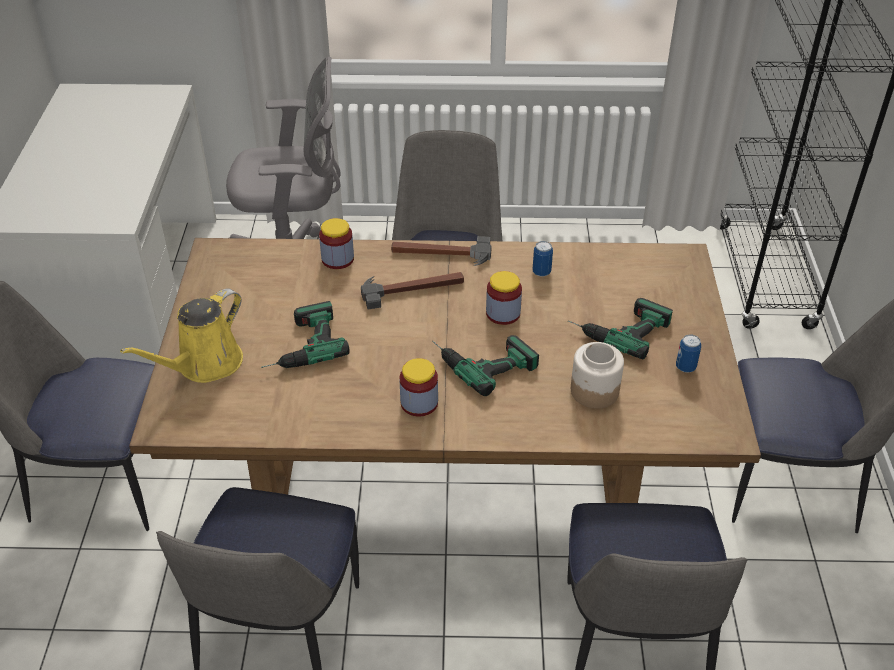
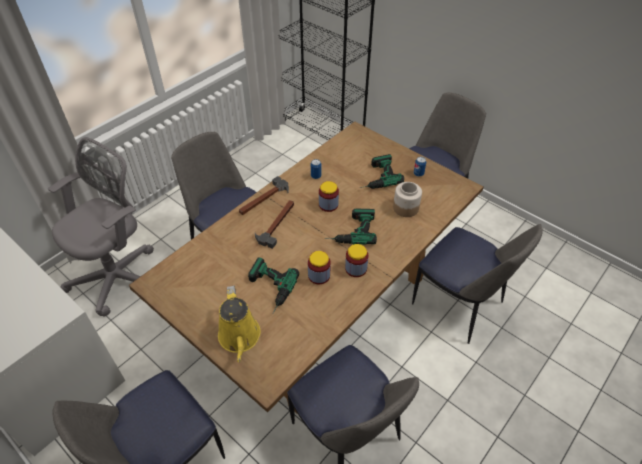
camera: 50 degrees left, 5 degrees up
jar [319,218,354,269] -> jar moved to [308,251,330,284]

